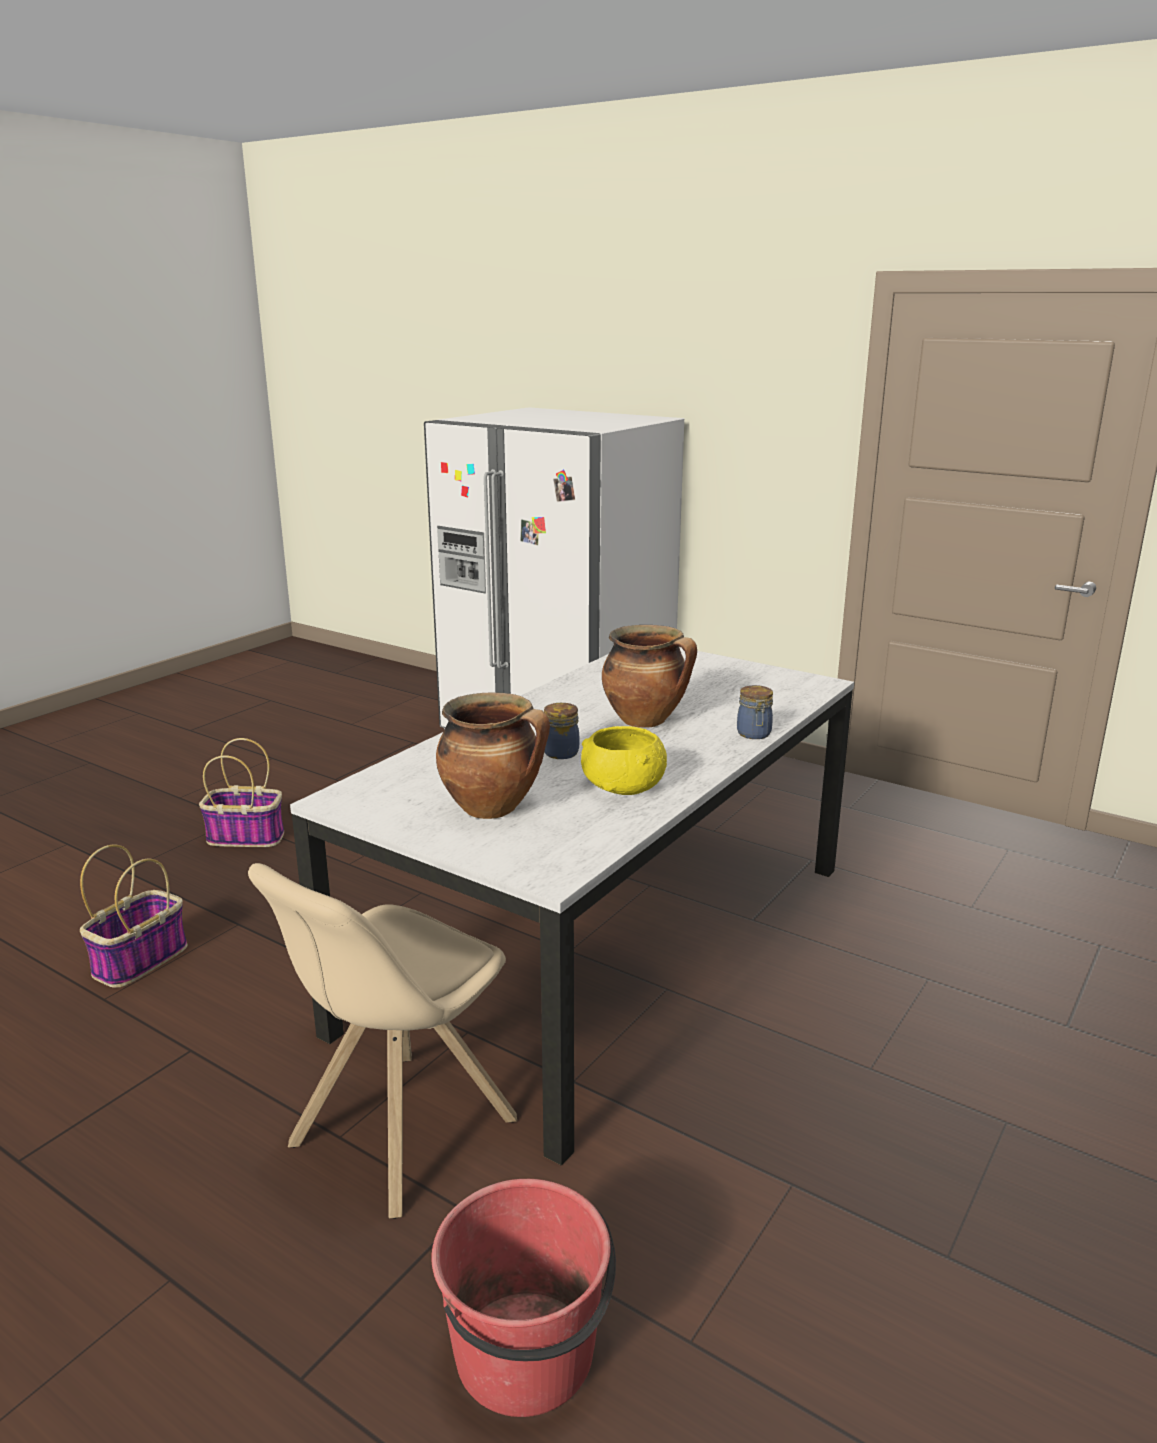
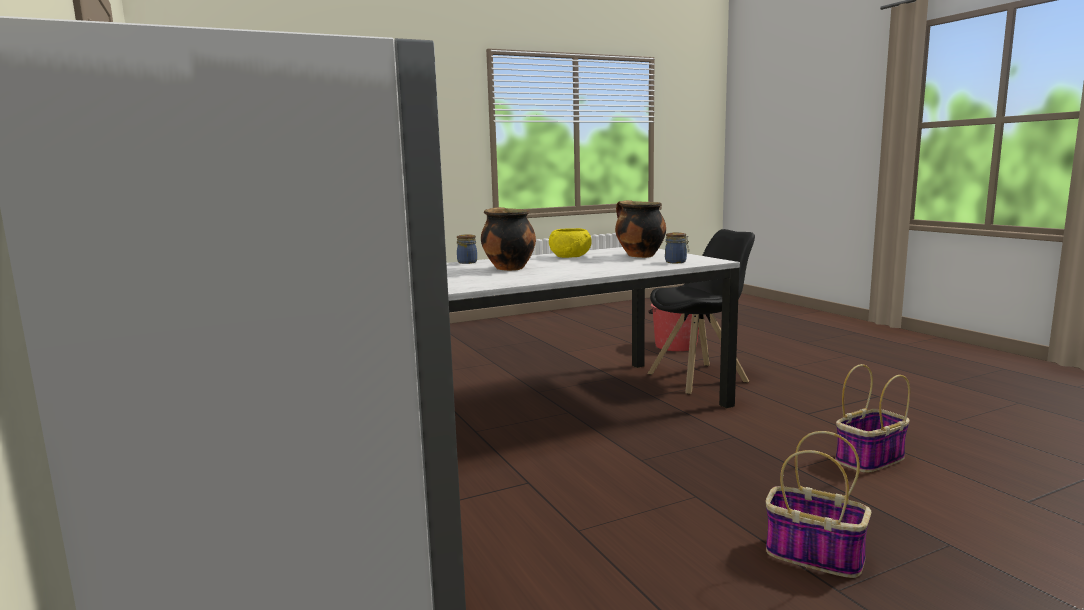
camera: 150 degrees left, 10 degrees down
beige chair [248,863,517,1219] -> black chair [648,229,755,394]
jar [544,703,579,759] -> jar moved to [665,232,689,263]

